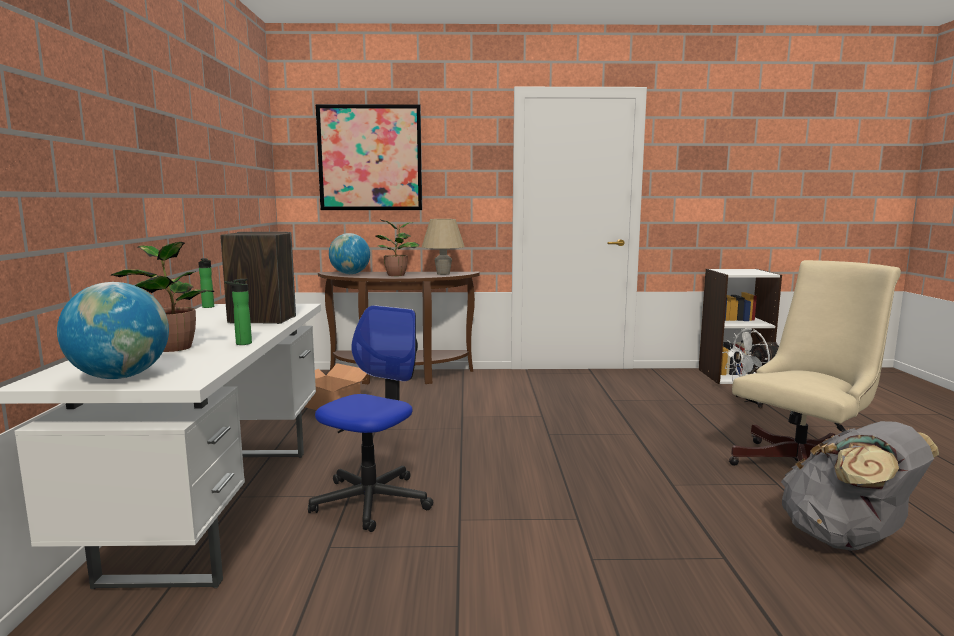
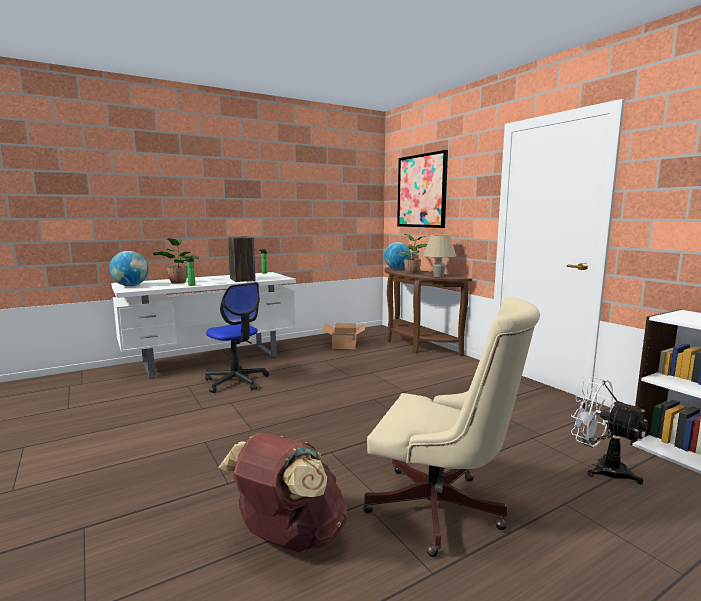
camera: 60 degrees right, 0 degrees up
office chair [308,305,434,532] -> office chair turned 45 degrees clockwise [205,282,269,393]
grey backpack [781,421,939,551] -> brown backpack [218,432,348,552]

